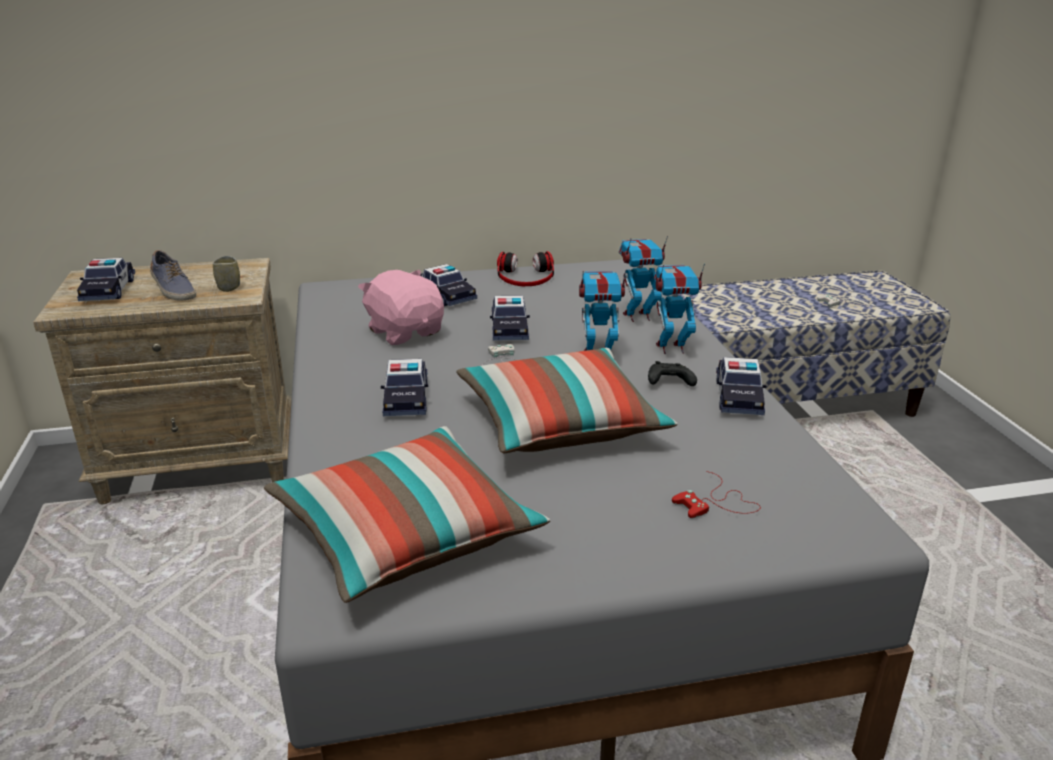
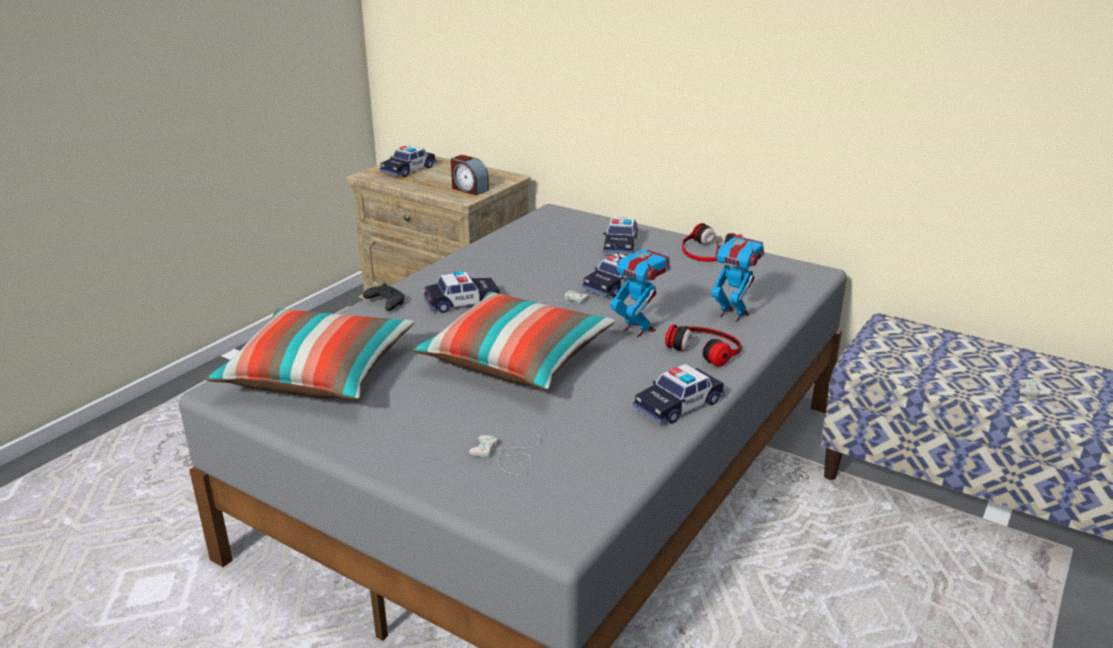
camera: 45 degrees right, 0 degrees up
shoe [150,250,196,301] -> none
cup [213,256,240,292] -> alarm clock [451,155,489,196]
pink plush toy [358,270,444,345] -> none
toy car [381,359,428,416] -> toy car turned 150 degrees counterclockwise [424,271,500,313]
black game controller [648,361,697,386] -> black game controller moved to [363,283,405,311]
toy robot [654,263,705,354] -> headphones [665,324,741,367]
red game controller [672,471,761,518] -> white game controller [469,435,540,475]

